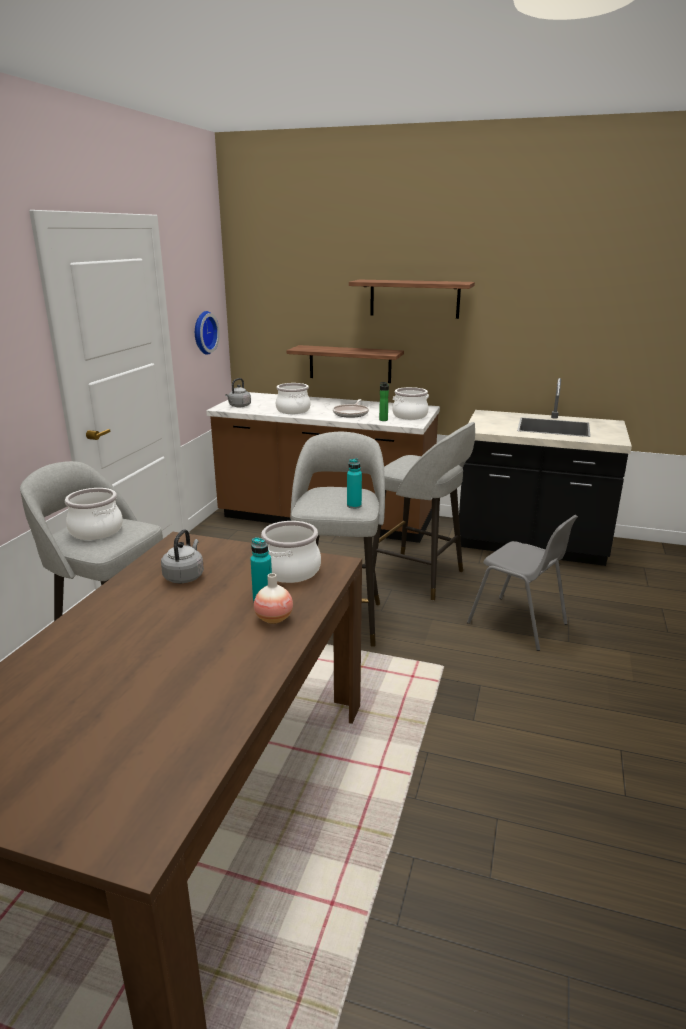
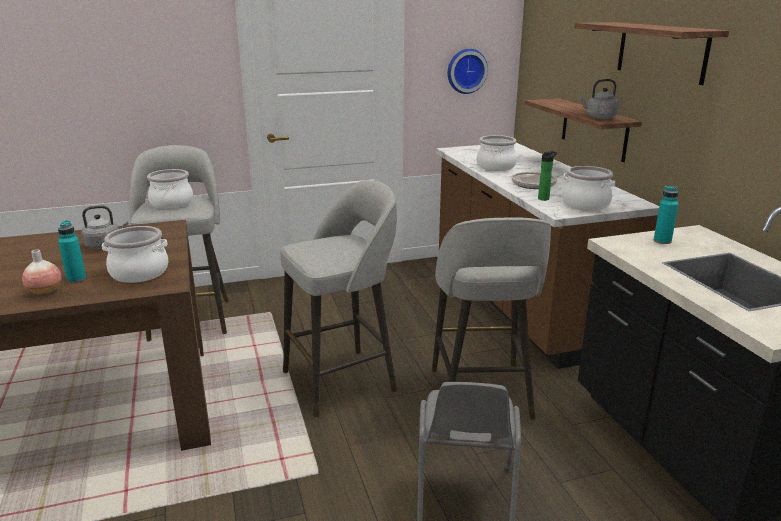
camera: 55 degrees right, 0 degrees up
grey kettle [225,378,251,407] -> grey kettle moved to [579,79,619,119]
turquoise bottle [347,458,362,509] -> turquoise bottle moved to [654,186,679,244]

